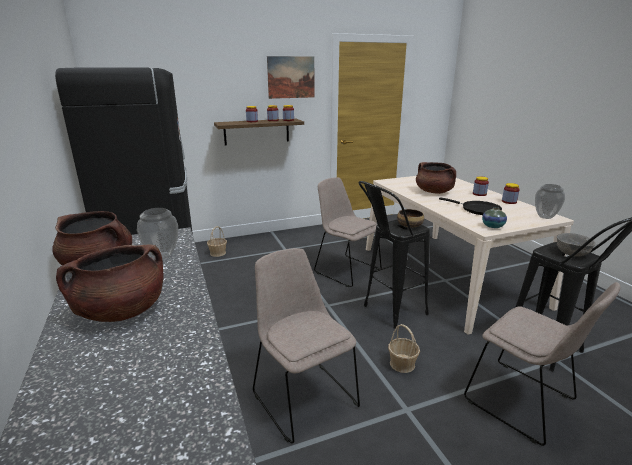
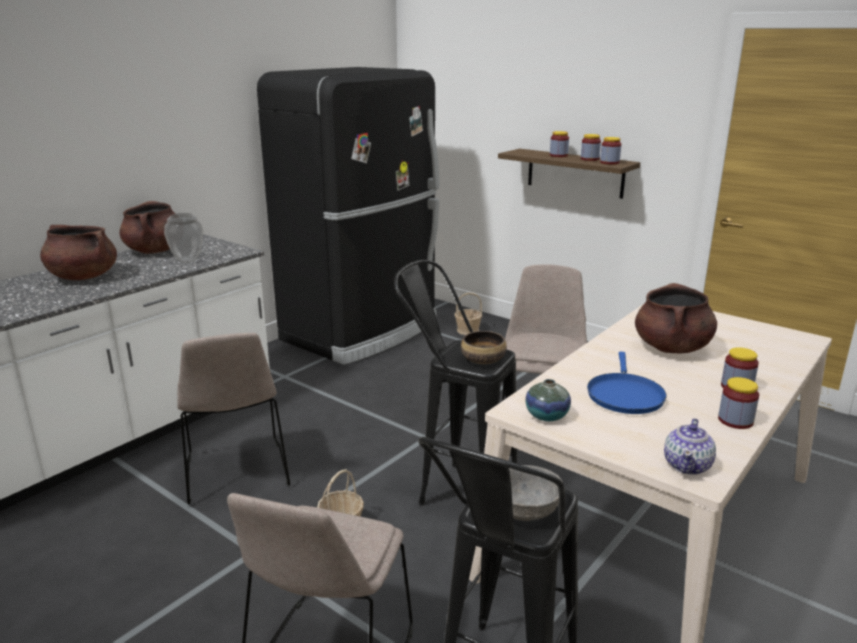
camera: 60 degrees right, 0 degrees up
beige chair [253,248,360,443] -> beige chair turned 135 degrees clockwise [177,333,290,505]
picture [267,56,314,99] -> none
black frying pan [439,197,502,215] -> blue frying pan [587,352,667,414]
vase [535,184,565,219] -> teapot [664,418,716,475]

